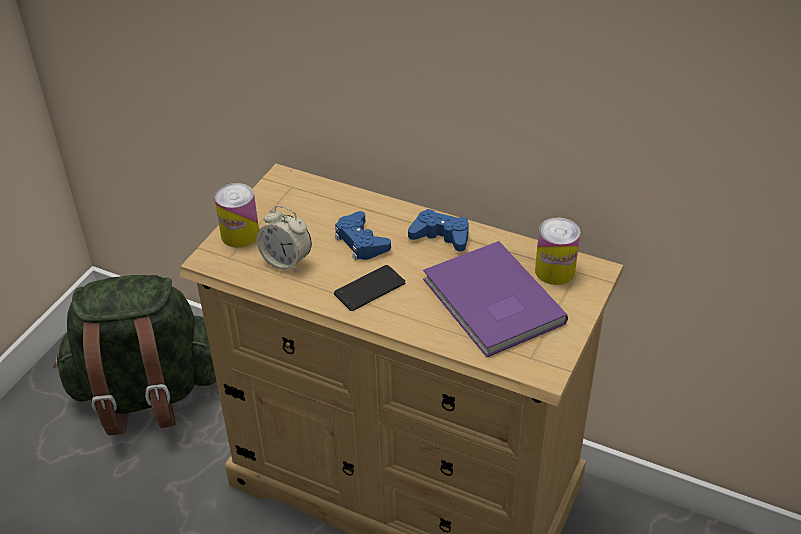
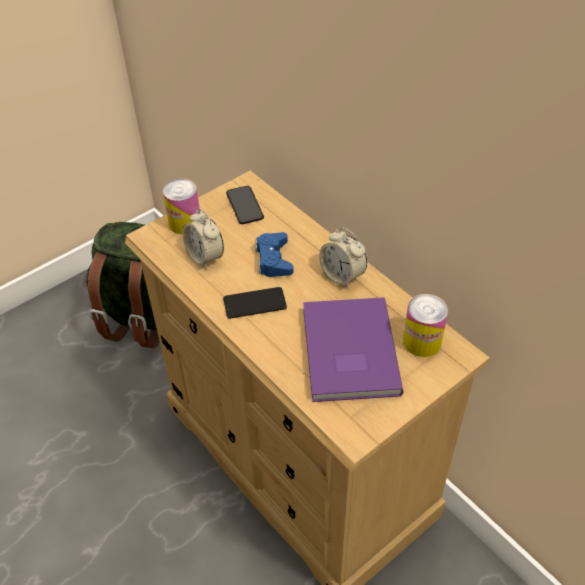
camera: 25 degrees right, 5 degrees up
blue game controller [408,209,469,252] -> alarm clock [319,227,367,288]
none -> phone [226,186,264,224]

